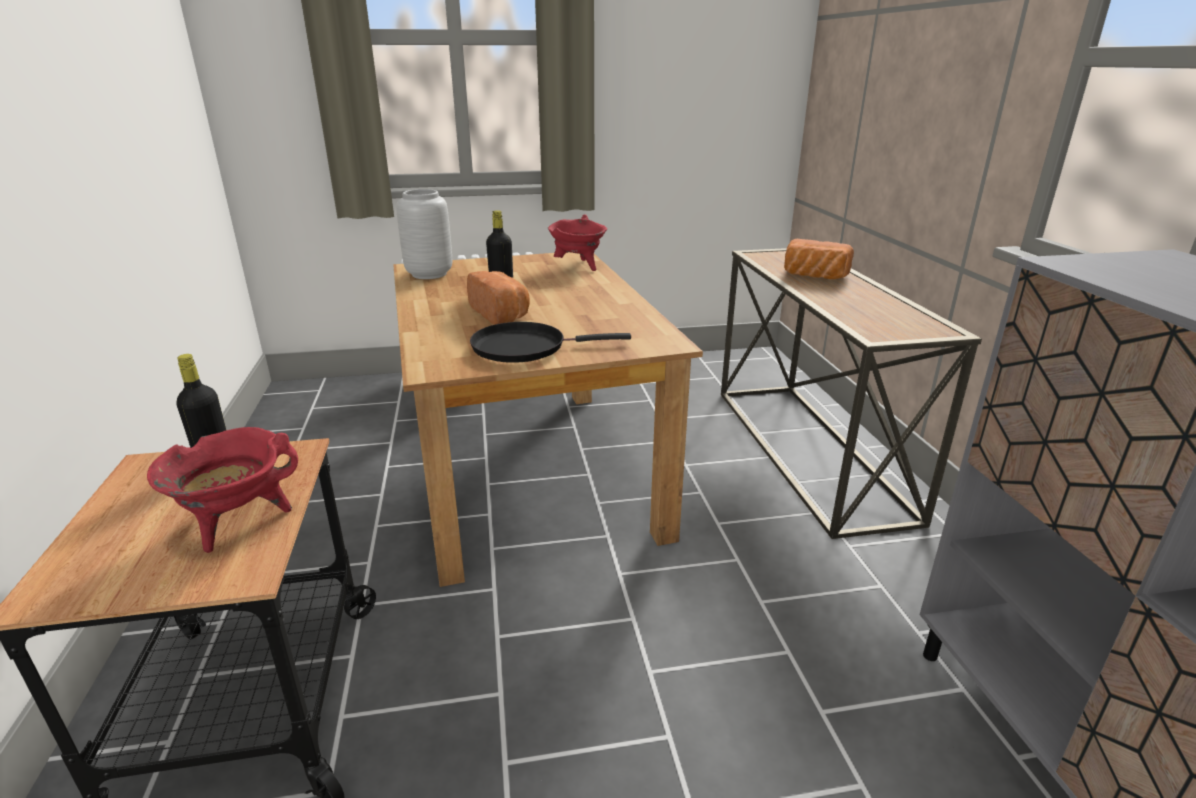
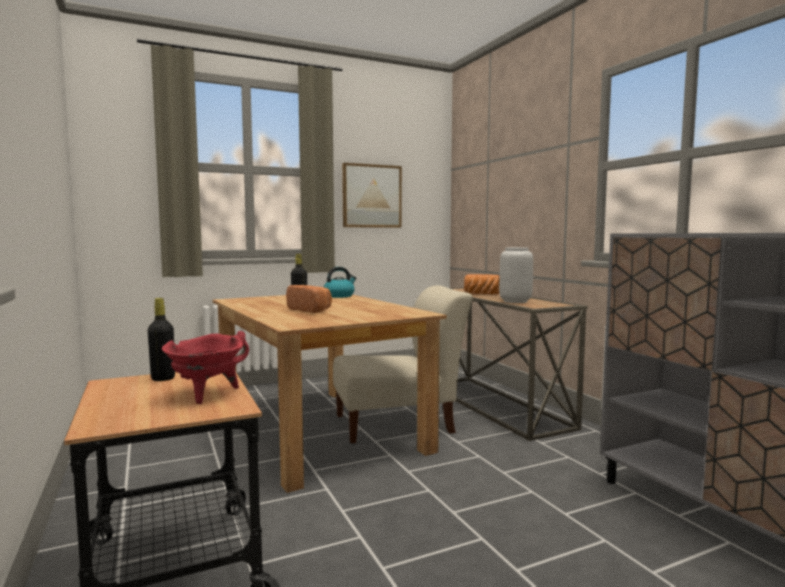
camera: 15 degrees left, 20 degrees down
grey vase [396,189,452,279] -> grey vase moved to [499,247,533,303]
black frying pan [470,322,631,363] -> none
red cooking pot [548,214,607,271] -> kettle [324,267,356,298]
none -> beige chair [333,285,472,444]
none -> picture [342,163,402,228]

